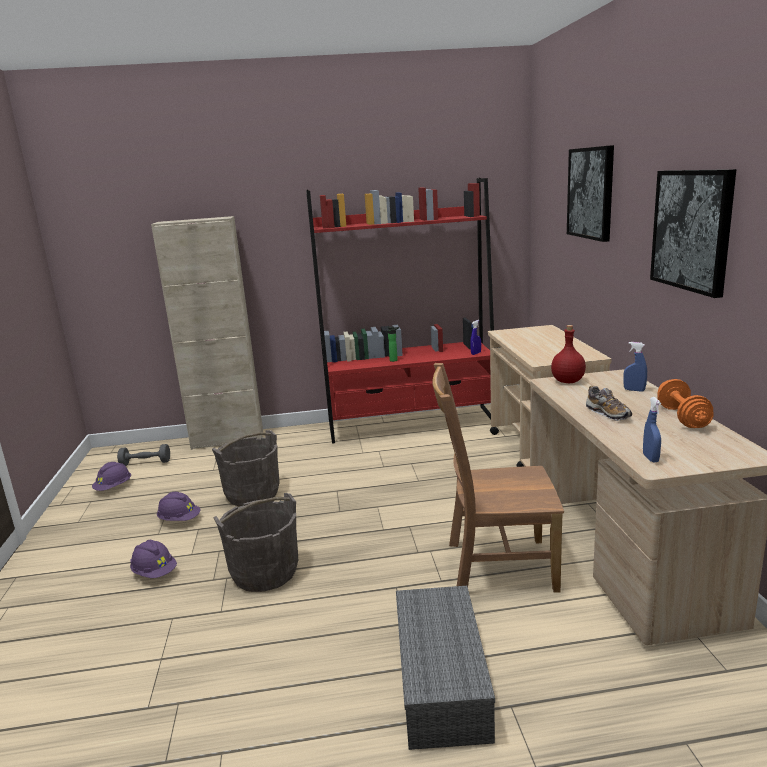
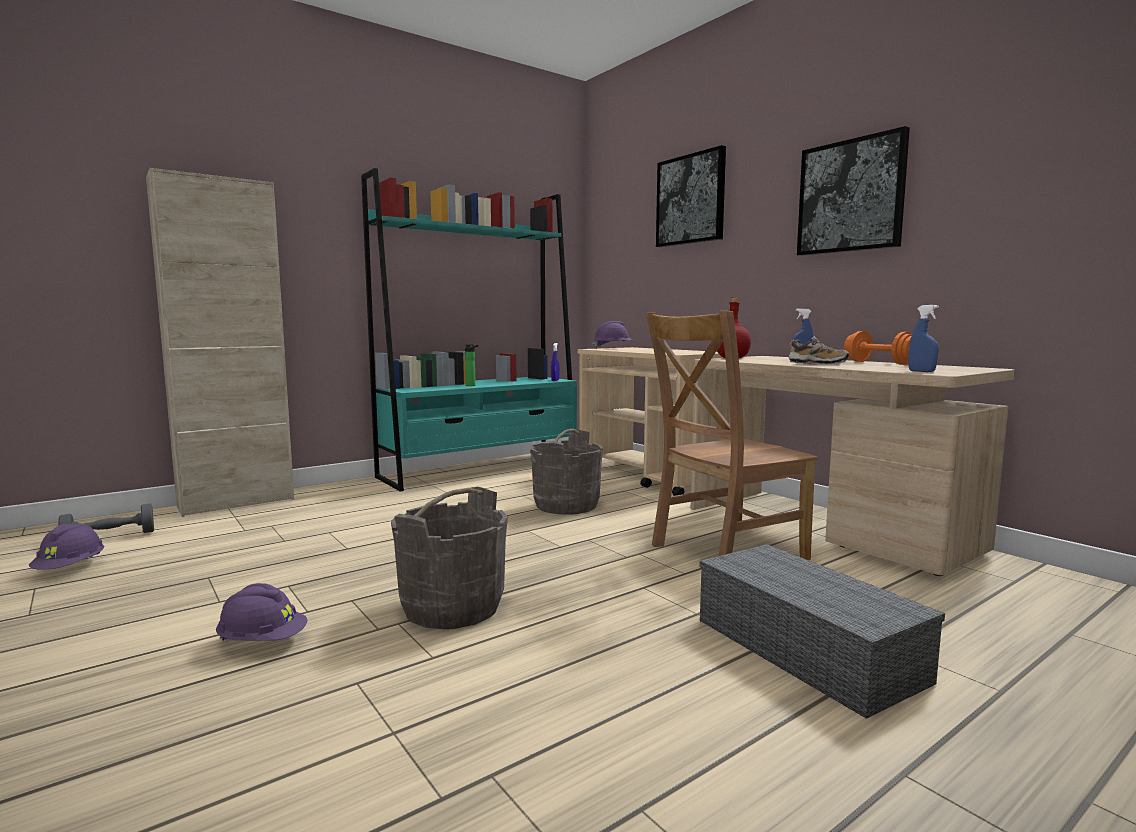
camera: 30 degrees left, 10 degrees down
purple hard hat [157,492,201,521] -> purple hard hat moved to [593,321,633,349]
grey bucket [212,430,280,507] -> grey bucket moved to [530,429,603,515]
red bookcase [306,178,494,444] -> turquoise bookcase [361,168,577,492]

